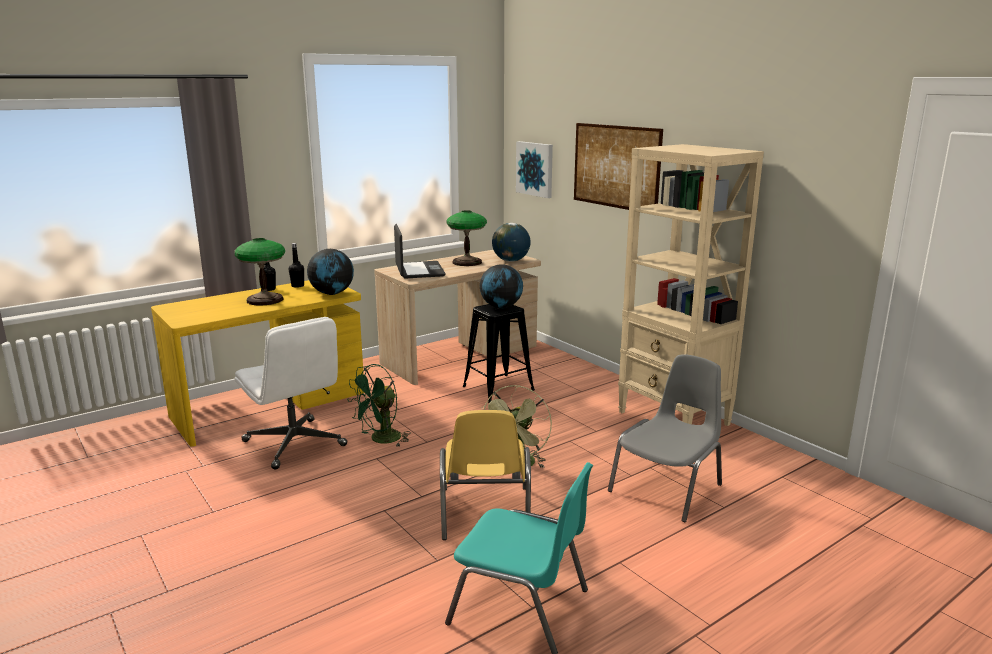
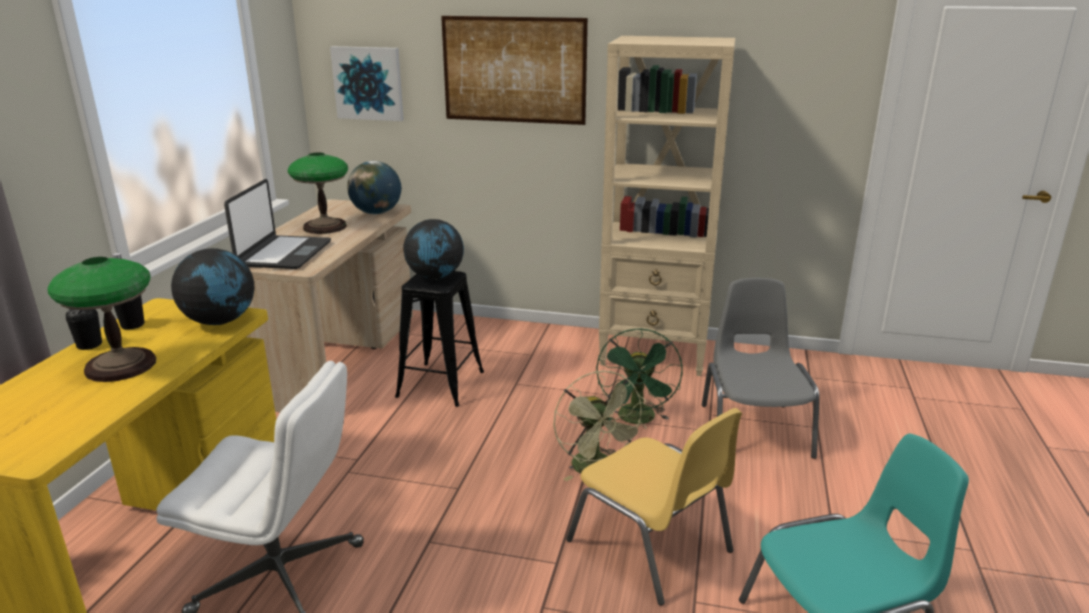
camera: 40 degrees left, 5 degrees up
green fan [347,364,410,446] -> green fan moved to [596,328,683,424]
laptop [394,224,446,279] -> laptop turned 60 degrees clockwise [224,179,331,269]

